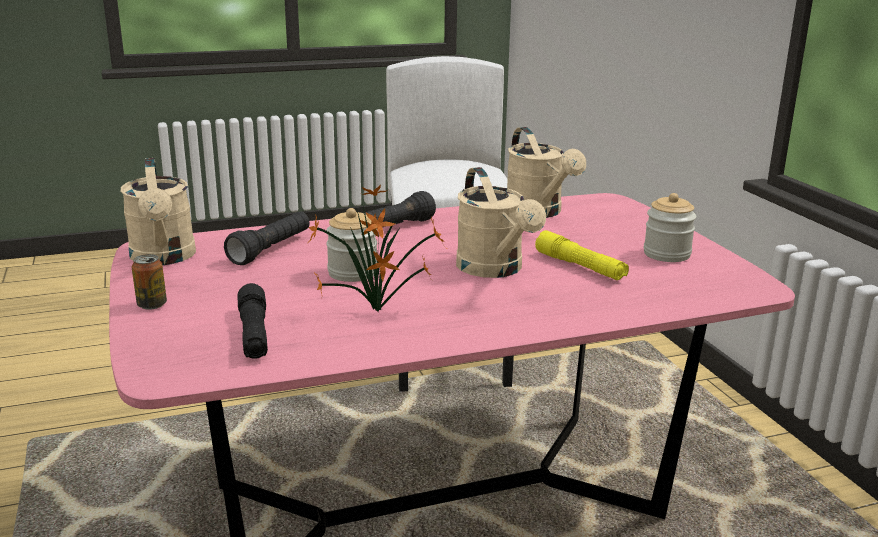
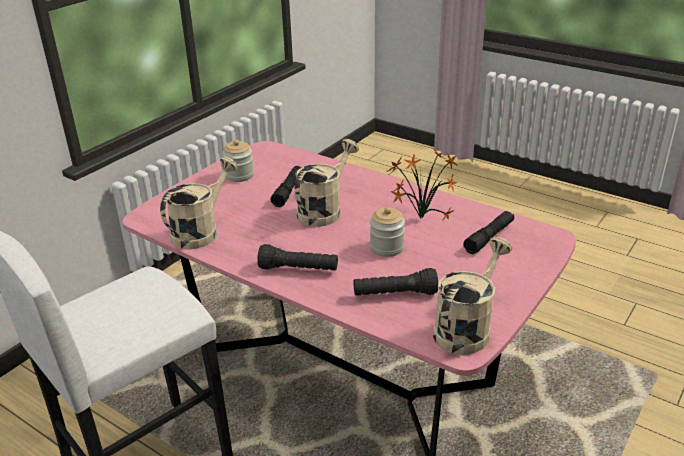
camera: 125 degrees left, 10 degrees up
can [132,254,167,310] -> none
yellow flashlight [535,230,629,280] -> black flashlight [271,166,301,207]

